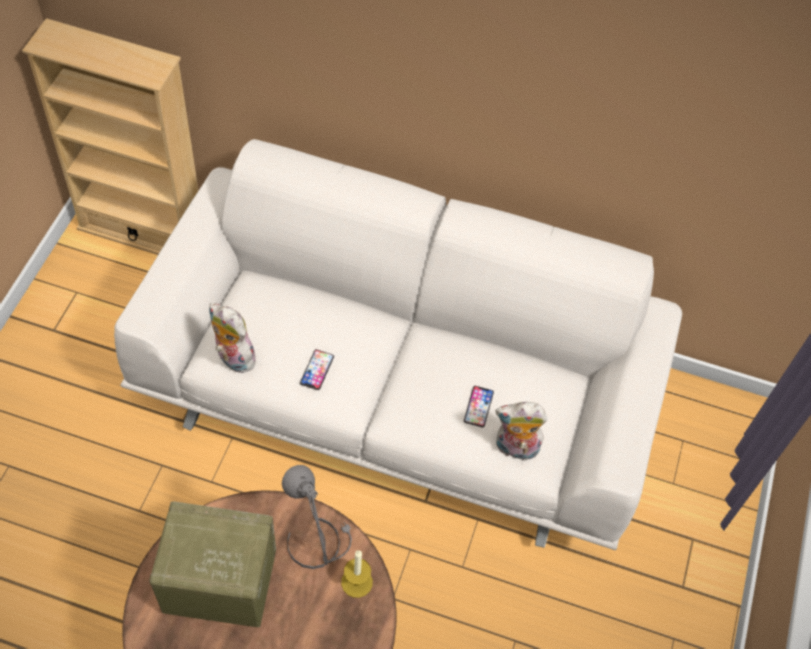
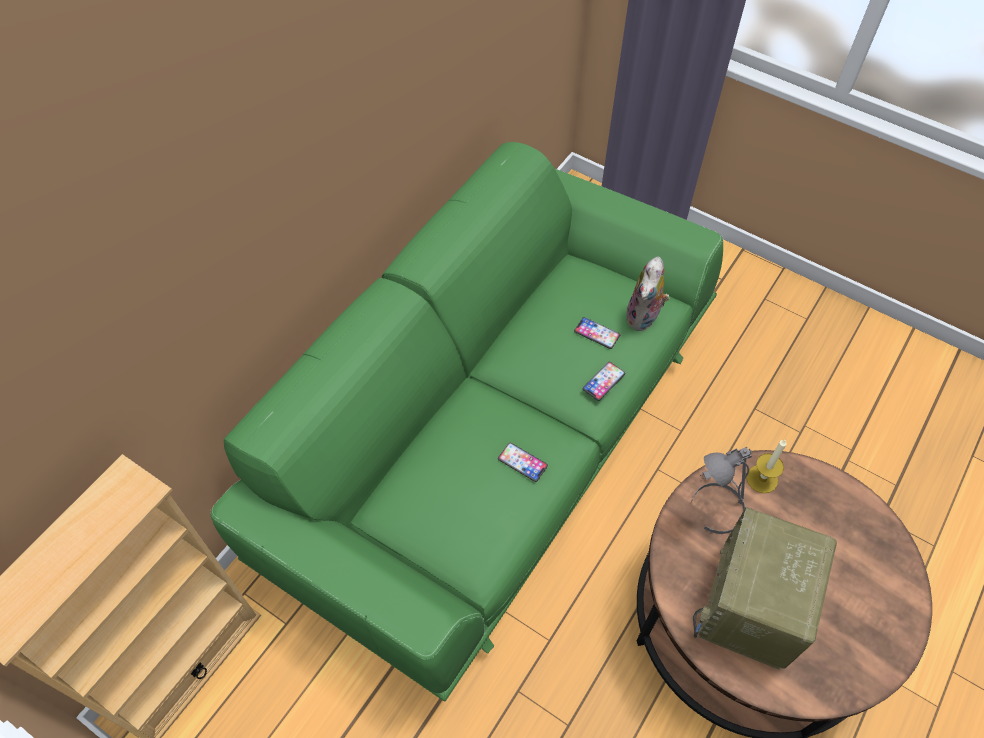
camera: 70 degrees left, 0 degrees up
white sofa [114,139,682,550] -> green sofa [210,142,723,702]
plush toy [209,303,257,373] -> none
none -> phone [583,362,625,401]

